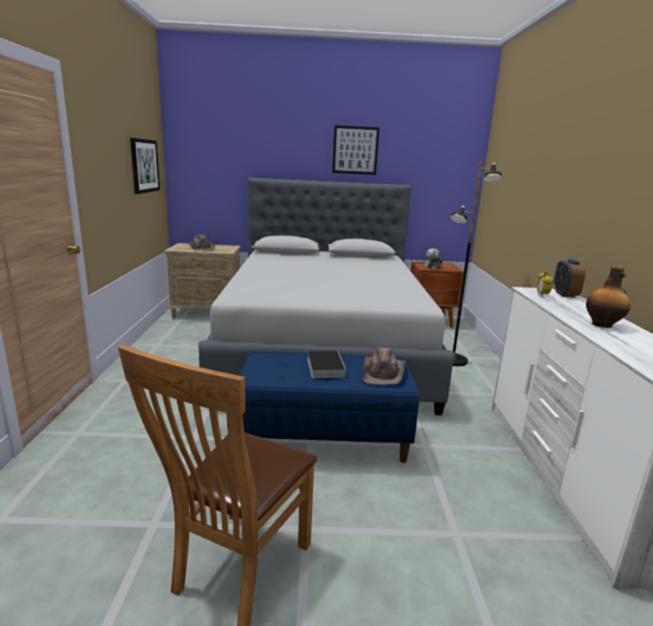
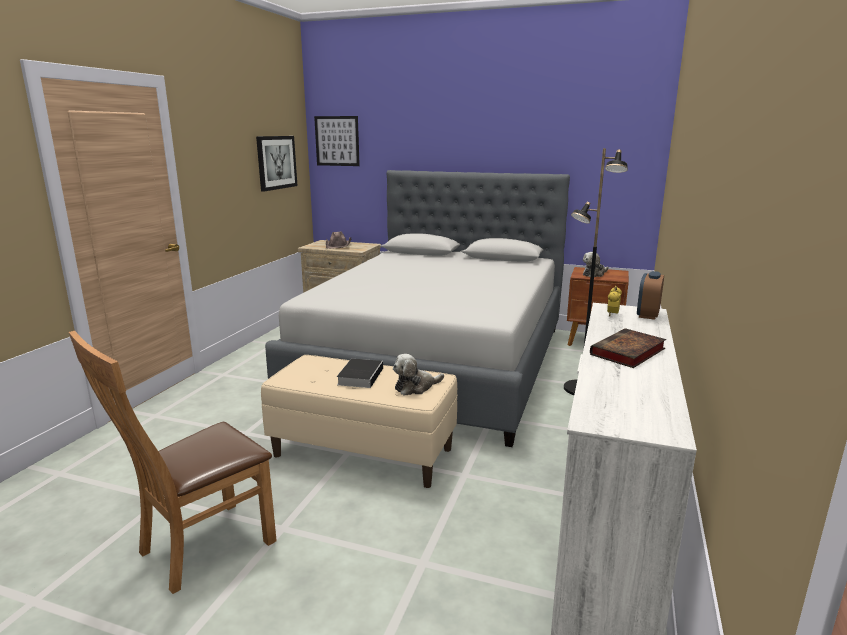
camera: 20 degrees right, 0 degrees up
blue bench [239,352,419,463] -> beige bench [261,355,458,488]
picture [332,125,380,175] -> picture moved to [314,116,360,166]
brown hat [363,348,407,385] -> plush toy [393,354,444,396]
bottle [586,266,631,328] -> book [590,328,666,368]

